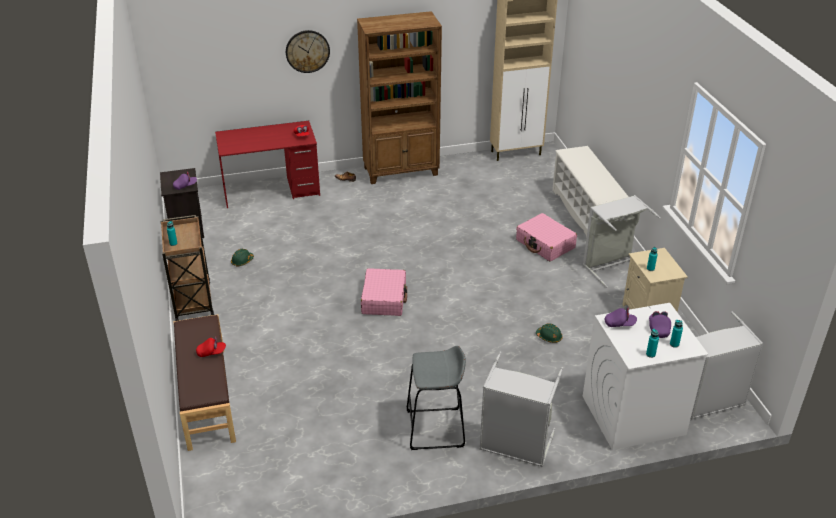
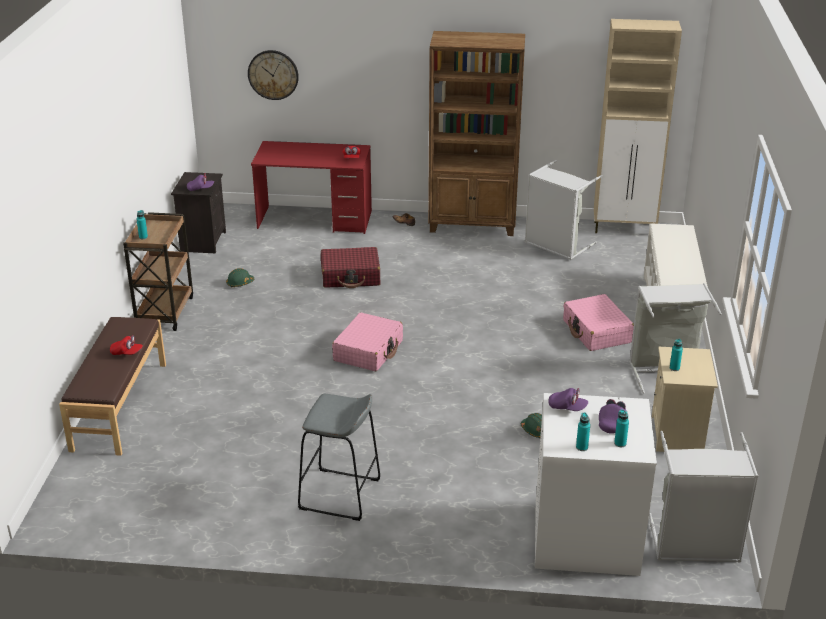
camera: 20 degrees right, 5 degrees down
wall clock [286,30,330,73] -> wall clock moved to [248,50,299,100]
grey laundry basket [479,352,563,467] -> grey laundry basket moved to [525,160,603,260]
none -> red suitcase [321,247,380,288]

